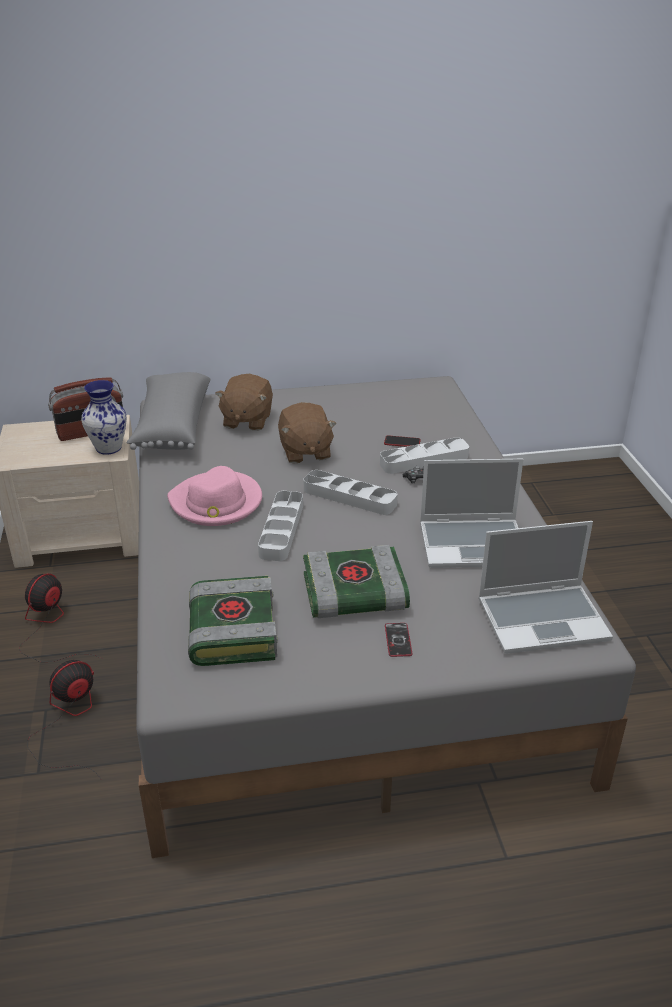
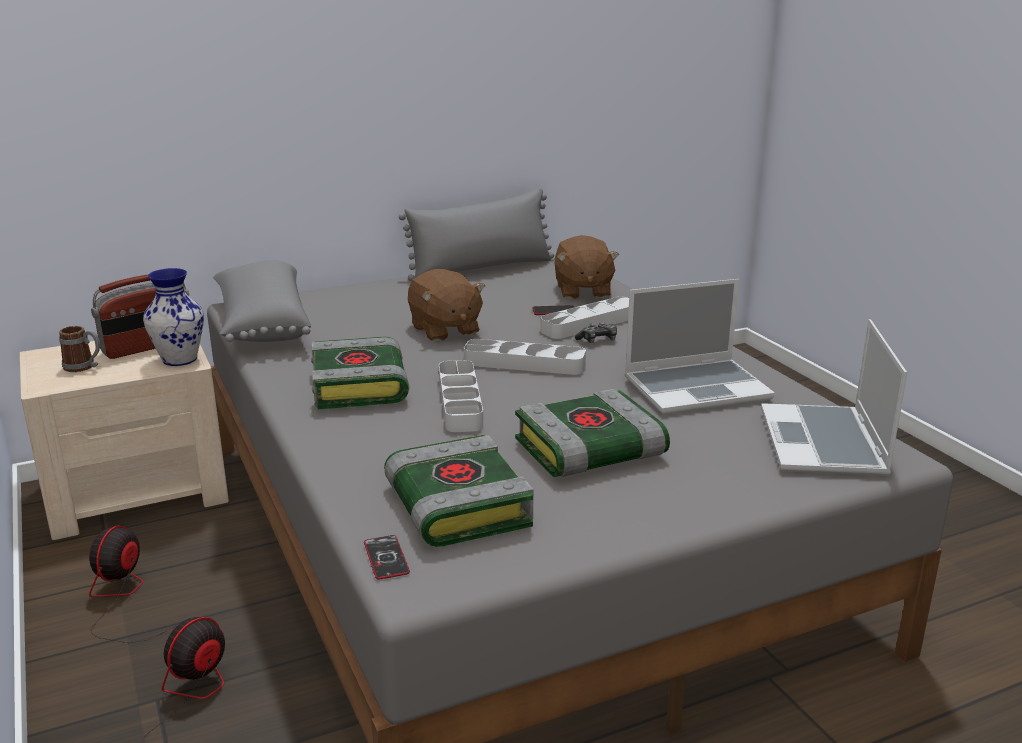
camera: 15 degrees left, 10 degrees down
pink hat [167,466,262,526] -> book [311,337,409,409]
brown plush toy [215,374,273,431] -> brown plush toy moved to [554,235,619,299]
phone [385,623,412,657] -> phone moved to [364,535,410,580]
laptop [478,521,613,654] -> laptop turned 120 degrees clockwise [761,319,907,476]
none -> mug [59,326,100,372]
none -> grey pillow [399,188,554,281]

